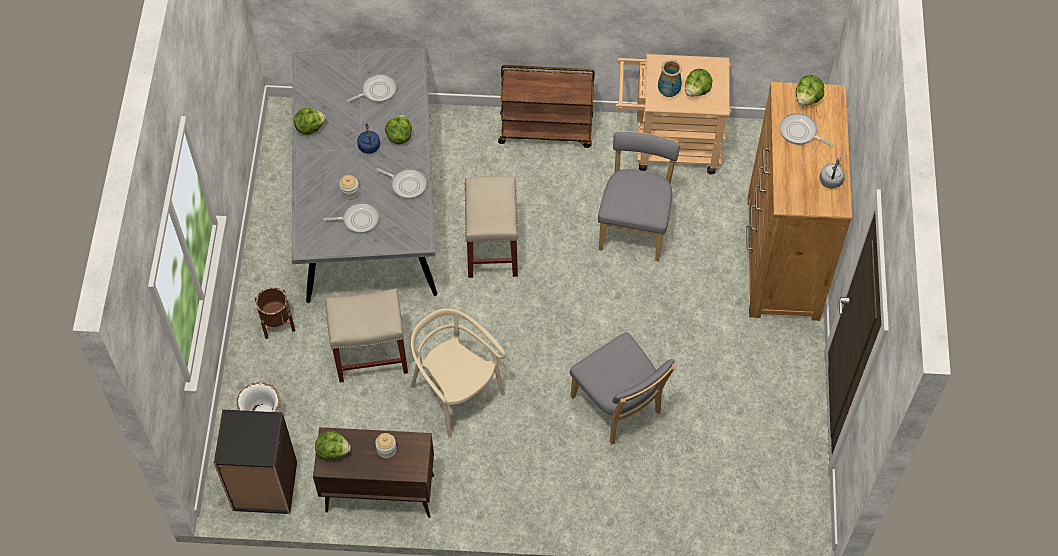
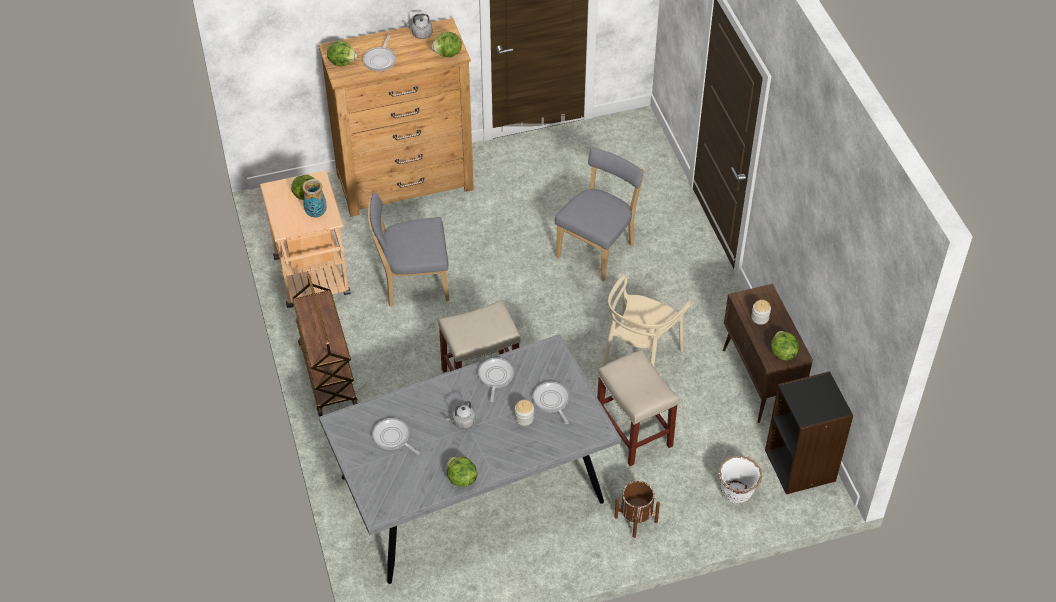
camera: 110 degrees left, 10 degrees down
blue kettle [357,123,380,154] -> grey kettle [446,401,476,429]
lettuce [385,114,412,145] -> lettuce moved to [431,32,462,57]

